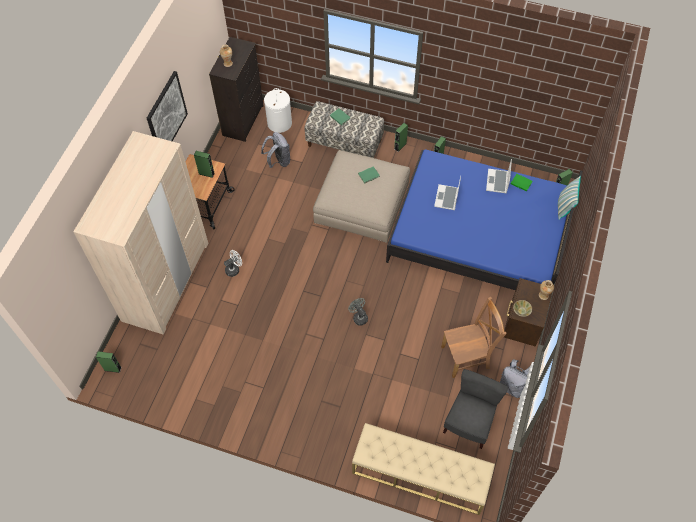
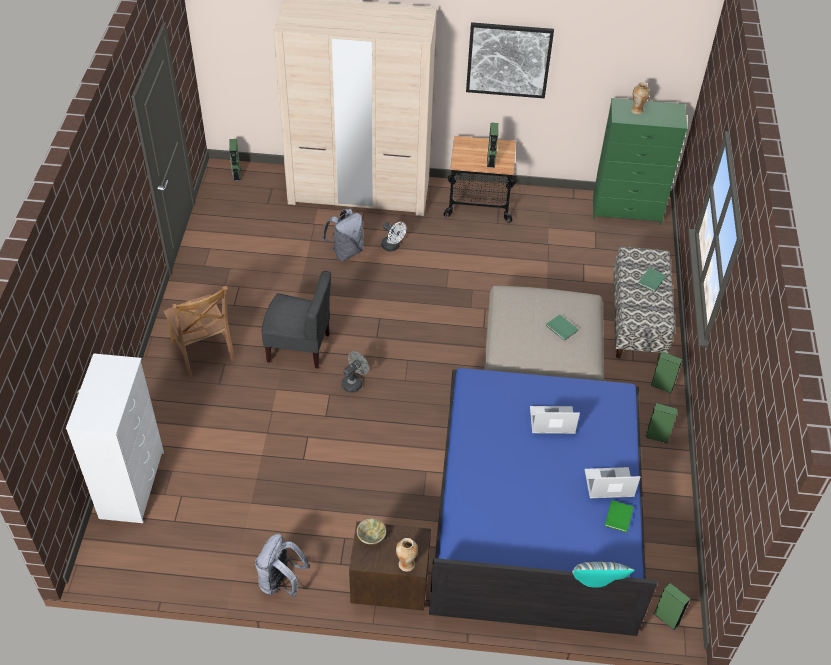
camera: 75 degrees right, 10 degrees down
black dresser [209,37,264,142] -> green dresser [593,98,688,225]
grey backpack [261,132,291,168] -> grey backpack moved to [322,209,363,261]
white laundry basket [264,88,292,133] -> none
beige bench [352,423,495,515] -> white dresser [66,353,164,523]
brown chair [441,297,506,378] -> brown chair moved to [164,286,235,378]
grey chair [443,369,508,449] -> grey chair moved to [261,271,331,368]

